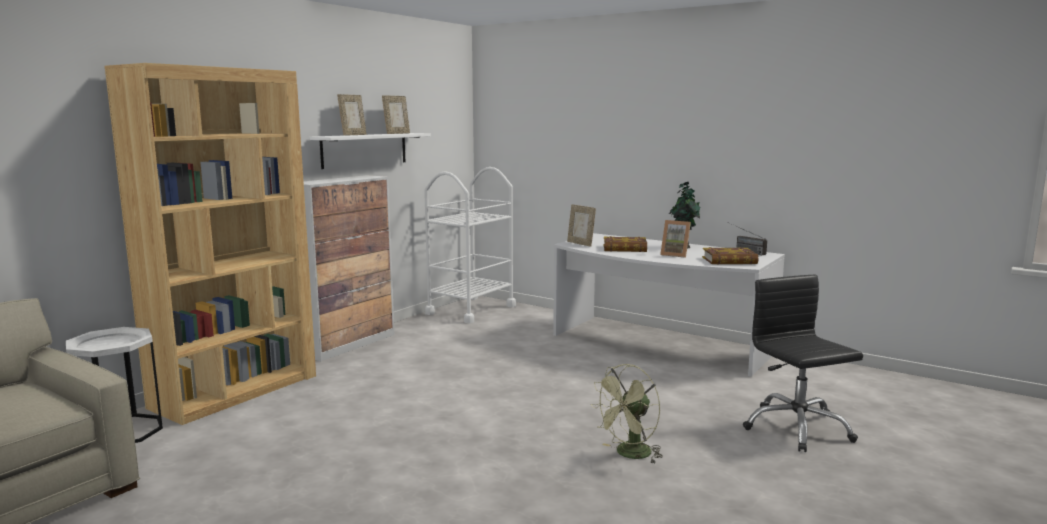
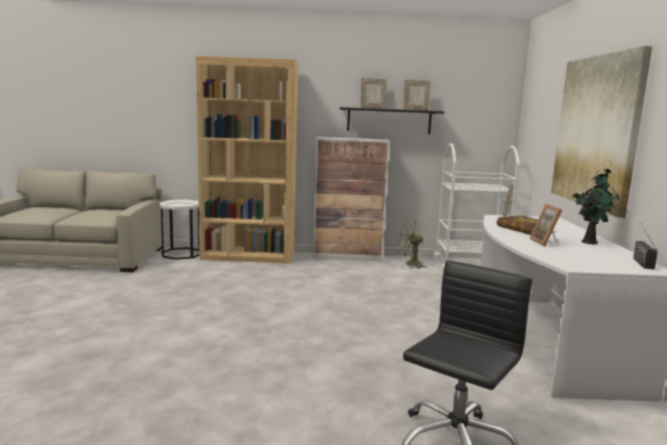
camera: 55 degrees right, 0 degrees up
white shelf [310,133,431,169] -> black shelf [340,107,444,134]
green fan [591,364,663,464] -> green fan moved to [398,218,428,269]
book [702,247,759,264] -> none
none -> picture [551,46,652,218]

